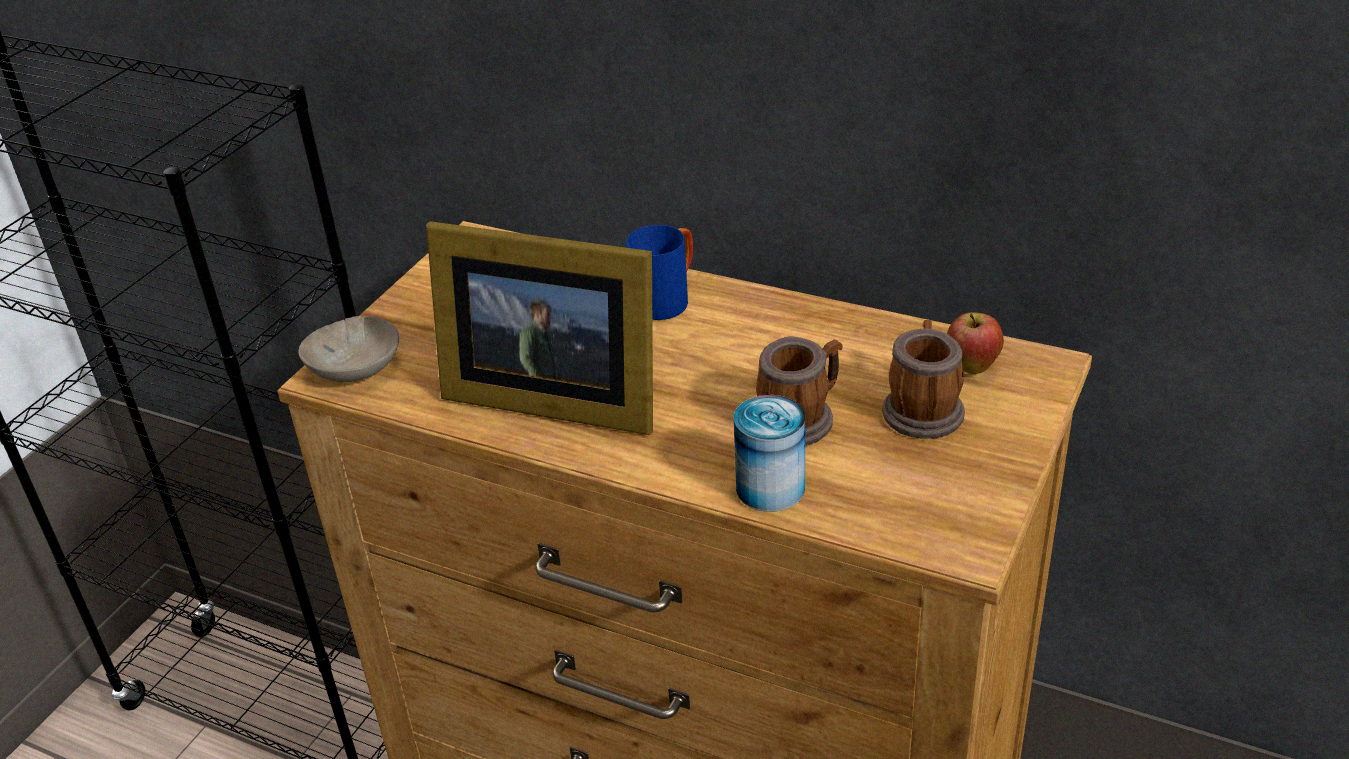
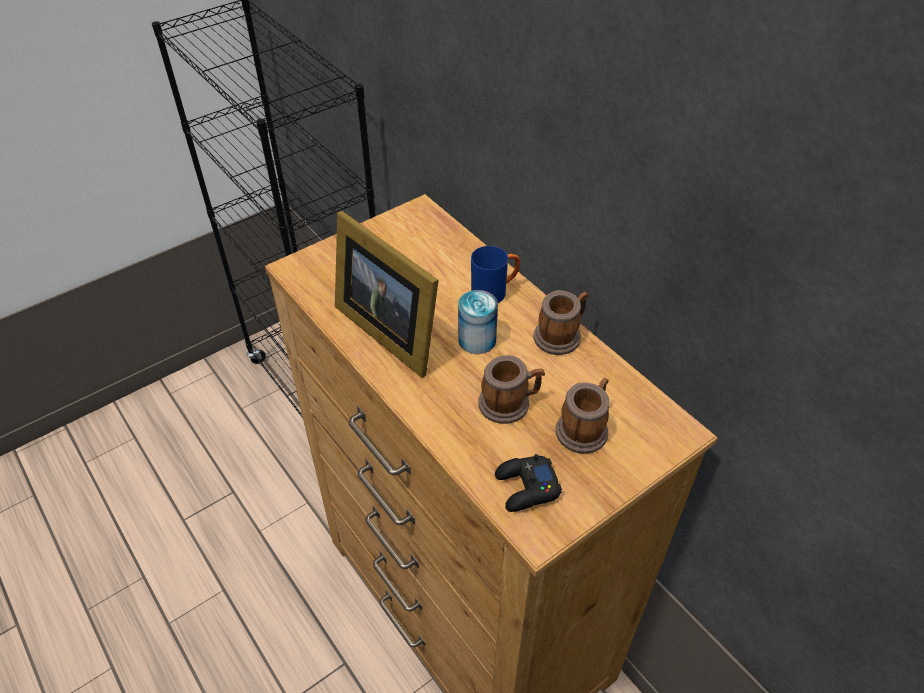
camera: 25 degrees right, 10 degrees up
beige bowl [298,316,399,382] -> none
can [734,395,805,512] -> can moved to [458,290,498,354]
apple [947,312,1004,374] -> none
none -> black game controller [495,454,562,512]
none -> mug [534,290,589,355]

